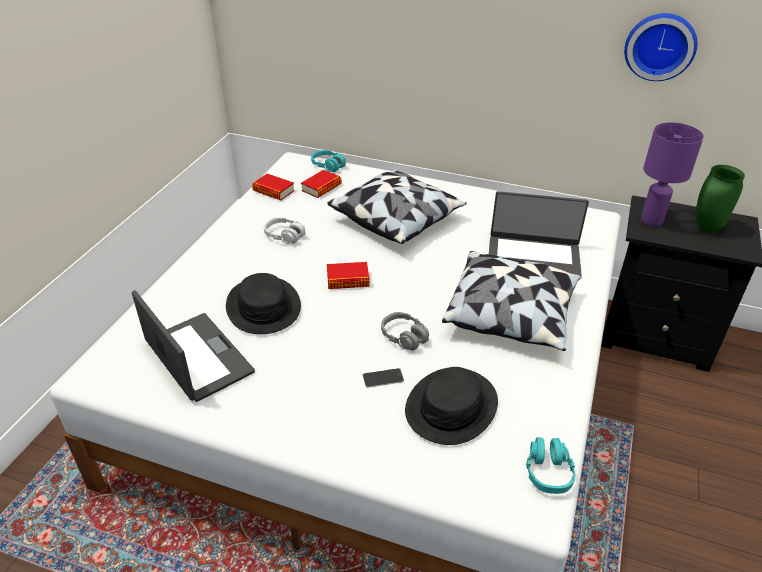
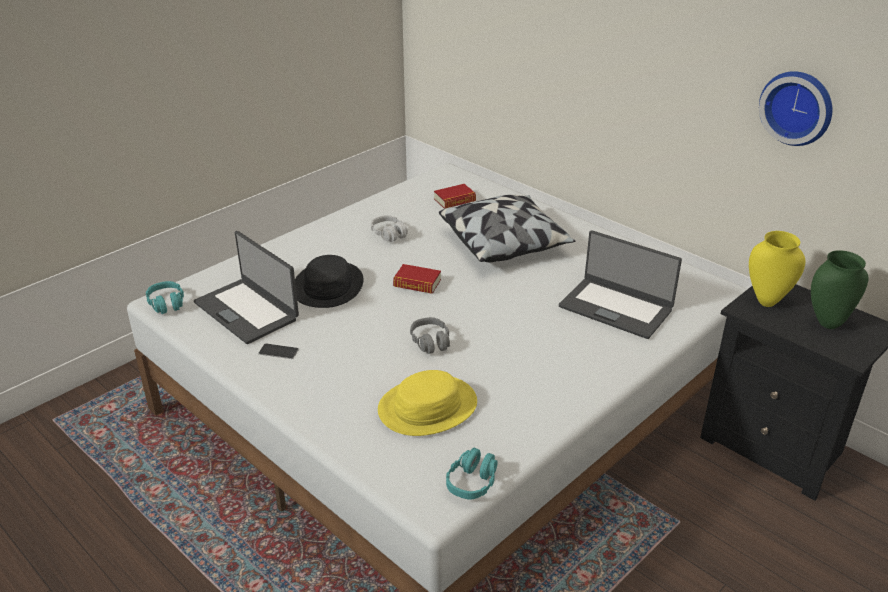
camera: 25 degrees right, 5 degrees down
laptop [132,290,255,402] -> laptop turned 150 degrees clockwise [194,231,299,344]
book [252,174,295,200] -> none
turquoise headphones [311,150,346,172] -> turquoise headphones moved to [146,281,184,314]
phone [363,368,404,388] -> phone moved to [258,344,299,359]
black hat [405,367,498,445] -> yellow hat [378,370,477,436]
pillow [442,251,581,351] -> none
purple table lamp [641,122,704,226] -> yellow vase [749,231,805,307]

